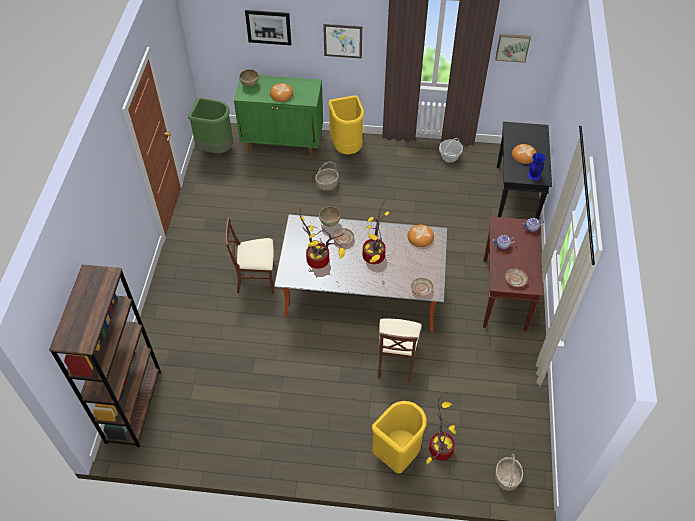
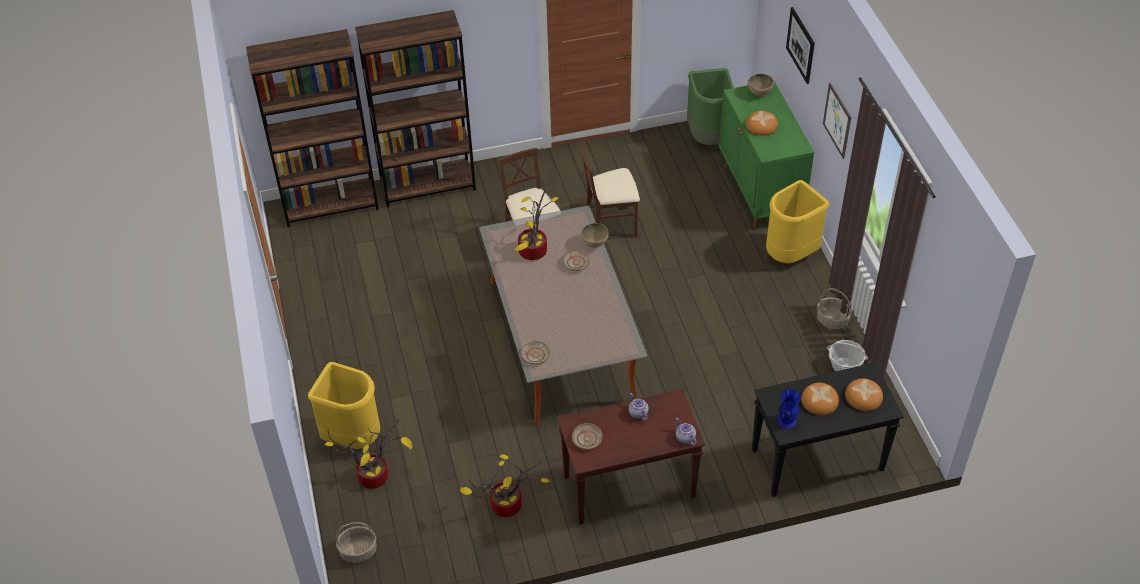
camera: 70 degrees right, 5 degrees down
basket [315,161,339,191] -> basket moved to [817,288,852,329]
potted plant [363,201,389,264] -> potted plant moved to [460,454,550,517]
brown chair [378,318,421,383] -> brown chair moved to [581,143,640,238]
bread [408,225,434,247] -> bread moved to [845,378,883,411]
picture [495,34,531,63] -> none
none -> brown bookcase [355,10,476,207]

